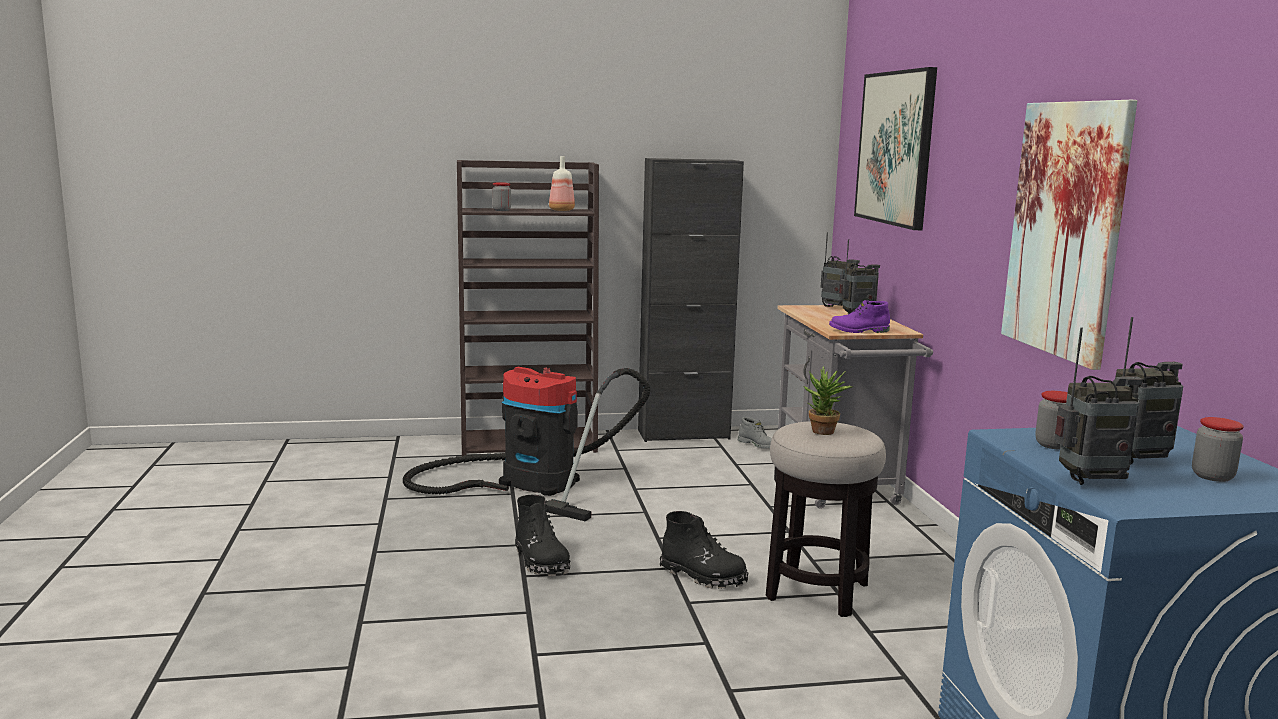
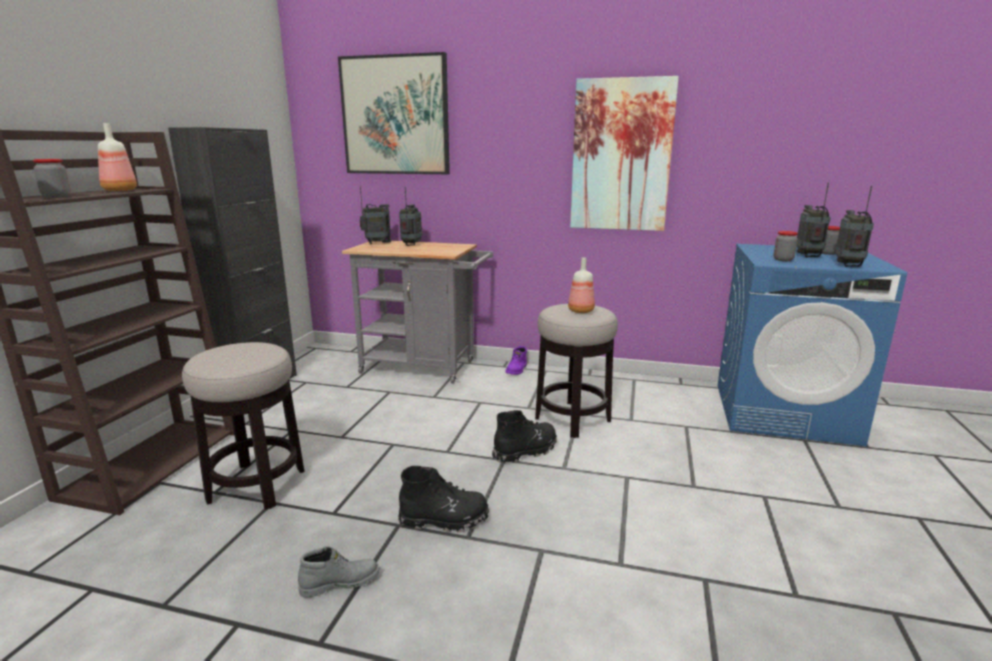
camera: 65 degrees left, 5 degrees up
vacuum cleaner [403,367,650,521] -> stool [182,342,305,510]
grey boot [738,417,772,448] -> grey boot moved to [298,547,380,598]
potted plant [803,366,853,435] -> bottle [568,257,595,313]
purple boot [829,300,890,333] -> purple boot moved to [505,346,527,375]

